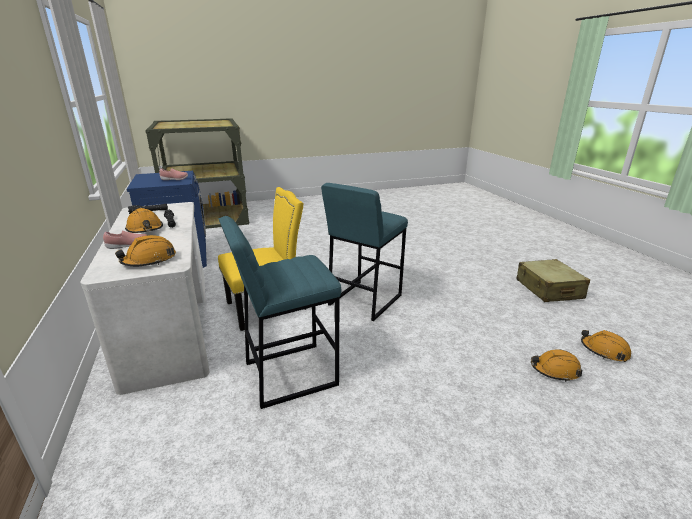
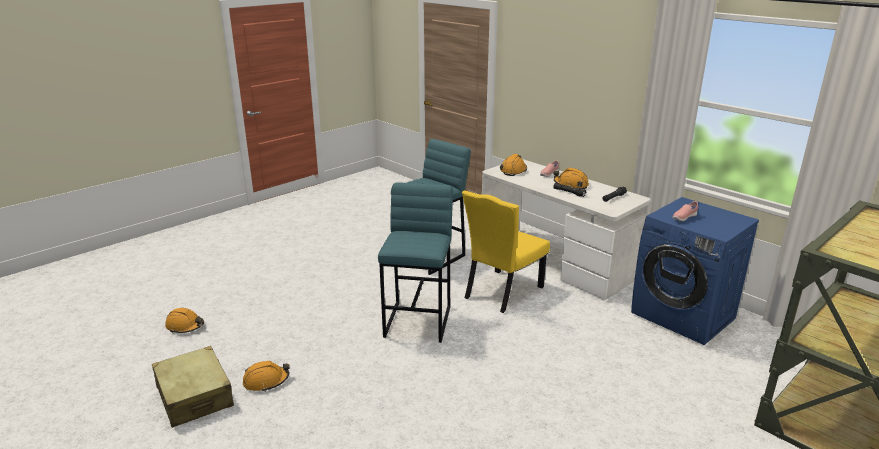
camera: 155 degrees right, 0 degrees up
orange hard hat [531,349,582,382] -> orange hard hat moved to [243,361,290,392]

